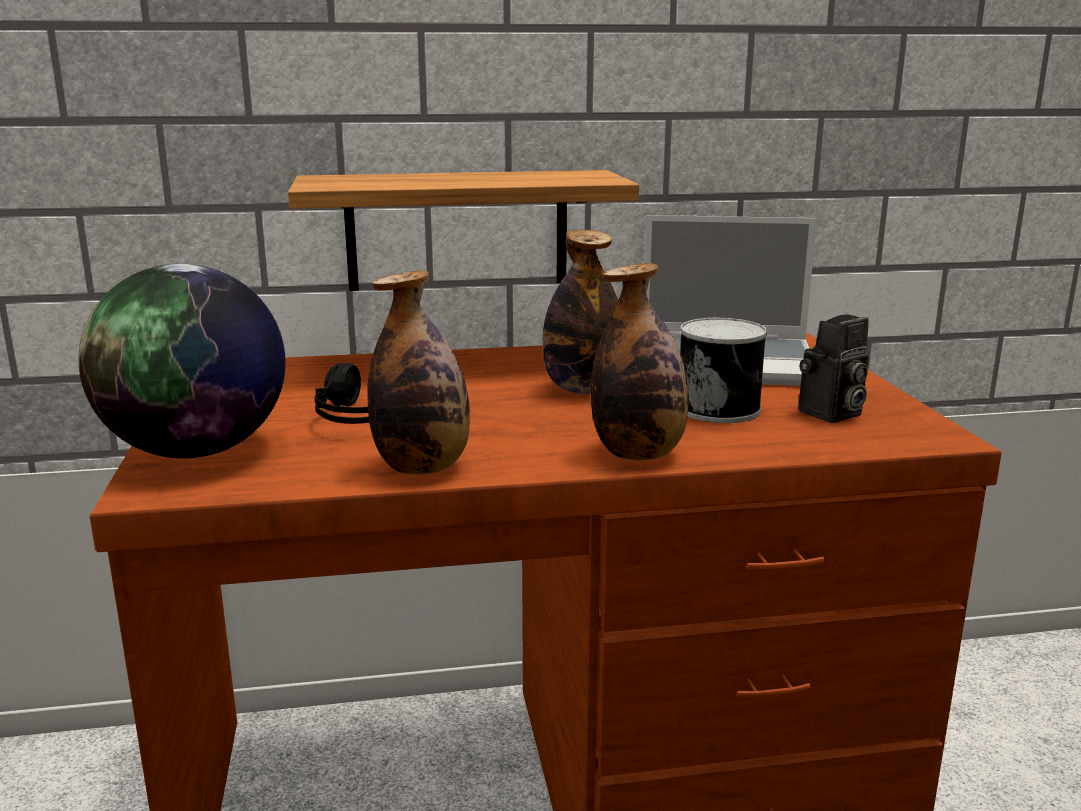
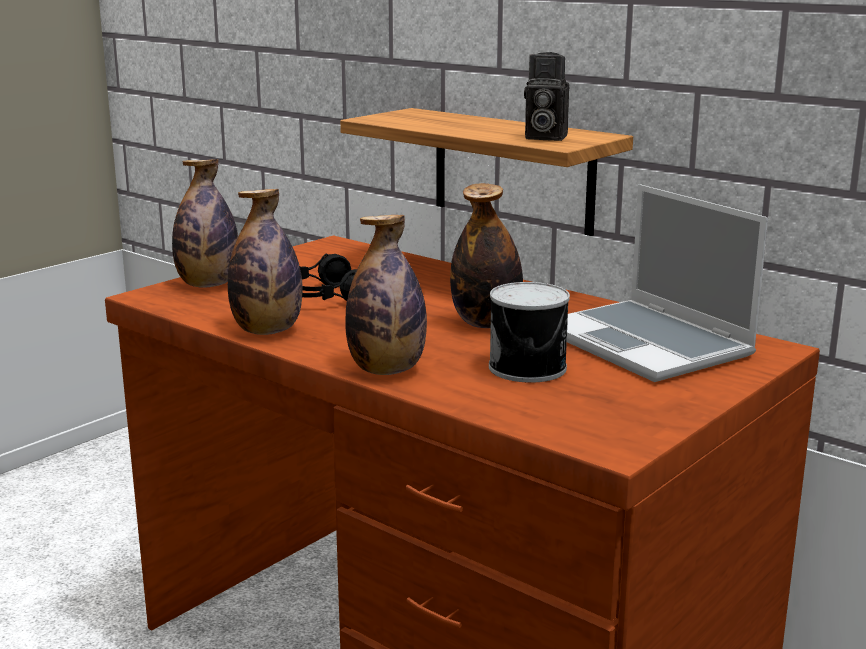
camera: 50 degrees right, 0 degrees up
globe [79,264,286,459] -> bottle [172,159,238,288]
camera [799,314,869,423] -> camera moved to [524,52,569,141]

